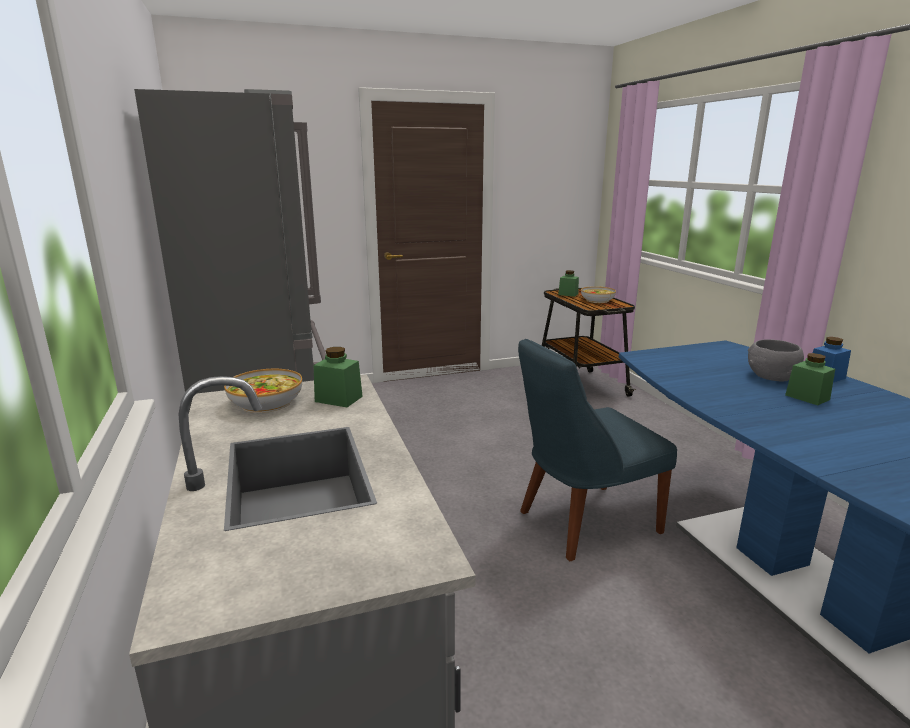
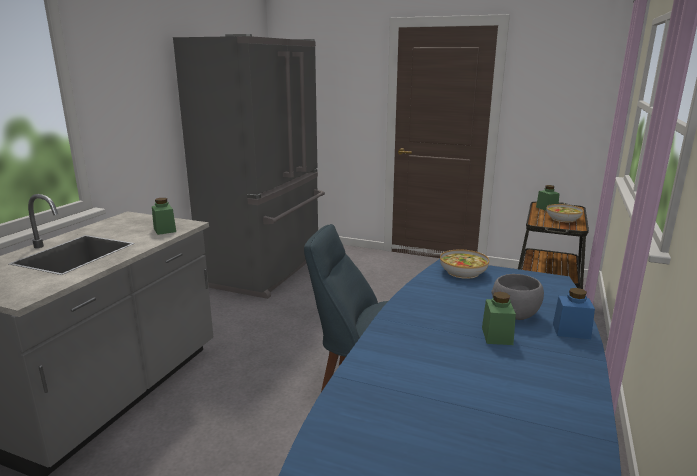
camera: 40 degrees right, 0 degrees up
bowl [224,369,302,413] -> bowl moved to [440,249,489,279]

